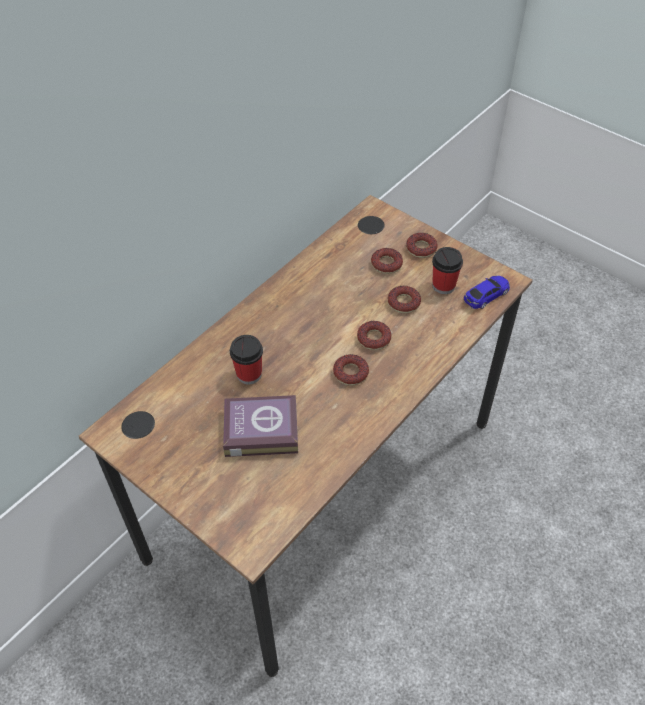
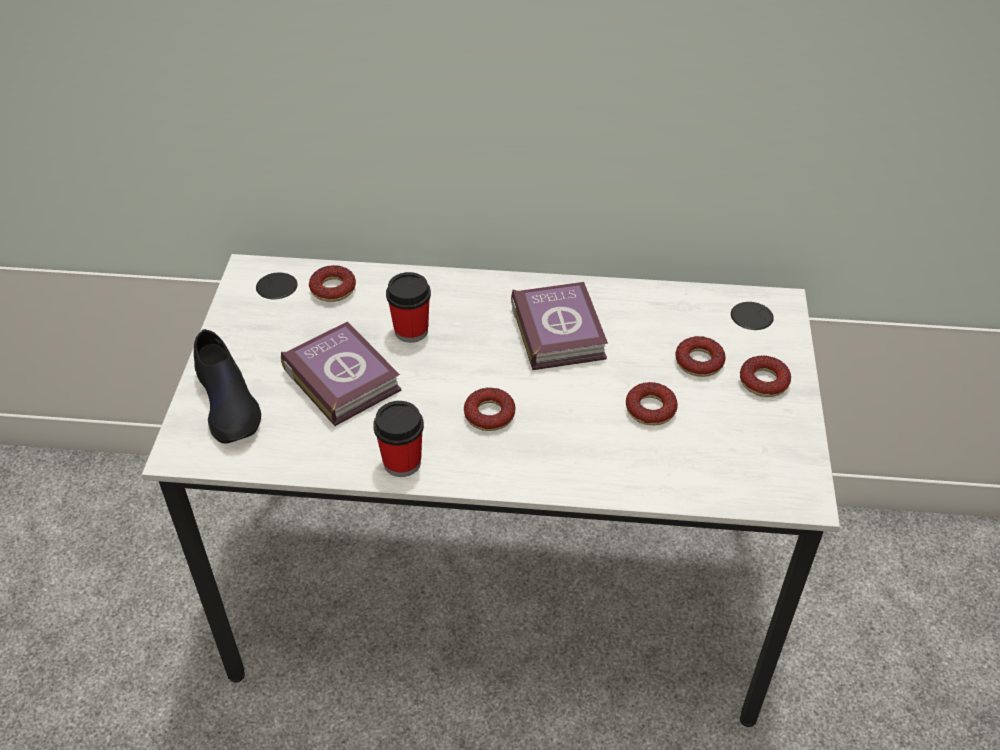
camera: 55 degrees right, 5 degrees down
brown desk [79,195,533,677] -> white desk [142,254,840,727]
donut [357,321,392,350] -> donut moved to [309,265,356,302]
cup [432,247,463,294] -> cup moved to [373,401,424,477]
toy car [464,276,510,309] -> none
none -> black shoe [194,329,261,444]
none -> book [511,282,608,370]

